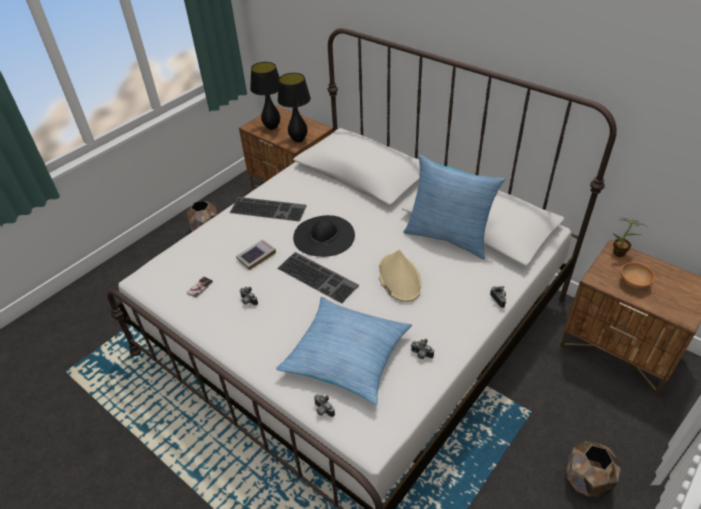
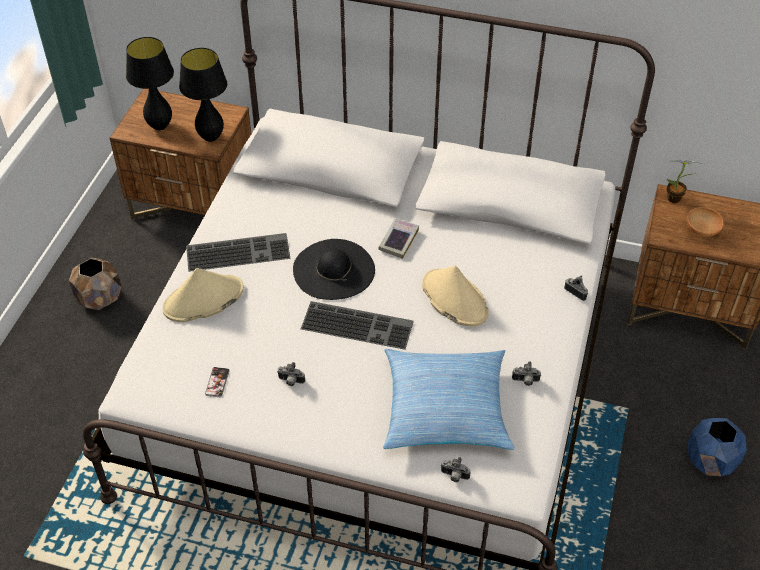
camera: 25 degrees left, 5 degrees up
book [236,240,276,270] -> book moved to [378,219,419,259]
pillow [403,155,505,260] -> none
brown planter [566,441,621,498] -> blue planter [688,418,747,477]
none -> beige hat [163,268,244,322]

